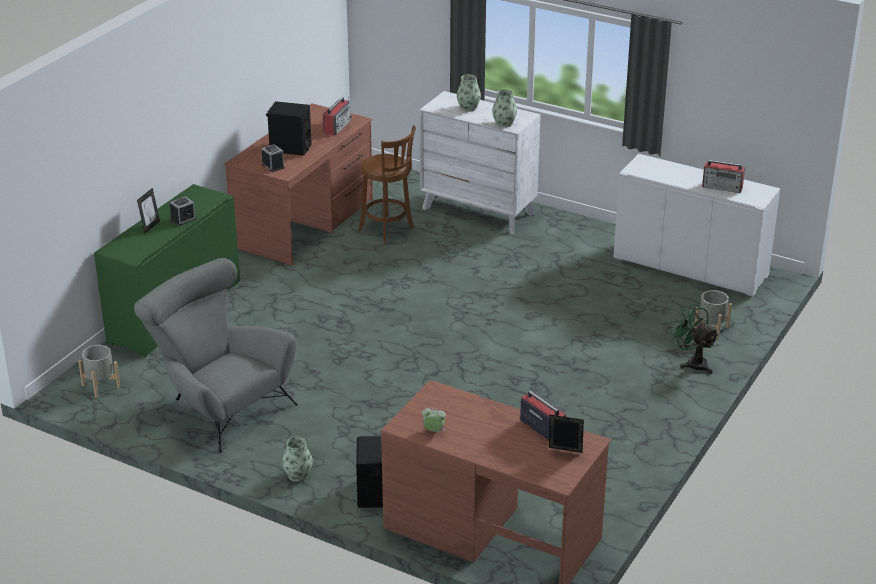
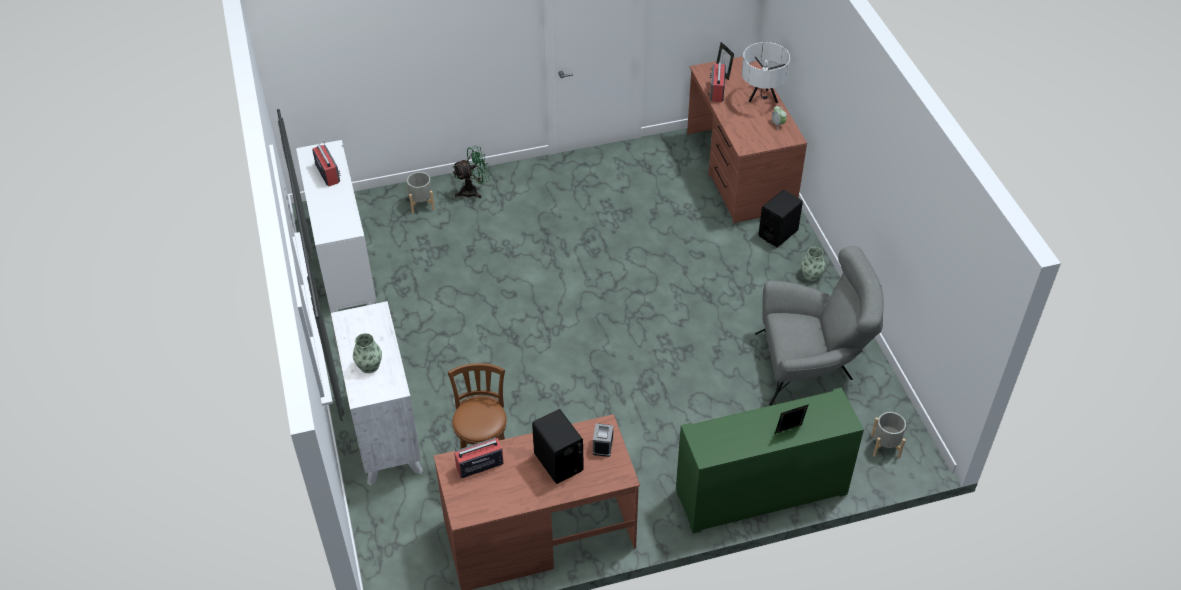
camera: 135 degrees left, 15 degrees up
grey armchair [134,258,298,453] -> grey armchair turned 90 degrees counterclockwise [755,246,884,406]
alarm clock [170,196,197,226] -> none
vase [492,89,517,127] -> none
green fan [670,304,719,374] -> green fan turned 120 degrees counterclockwise [453,146,491,198]
none -> white table lamp [742,42,790,103]

